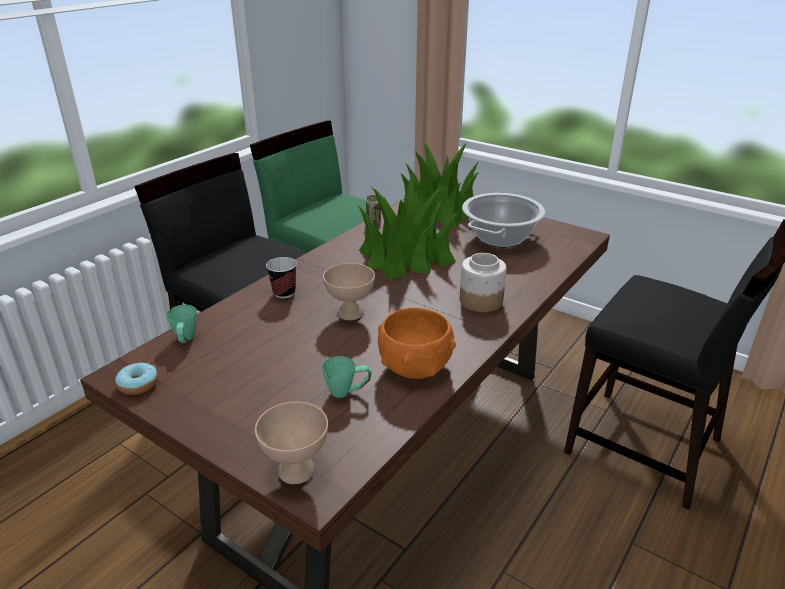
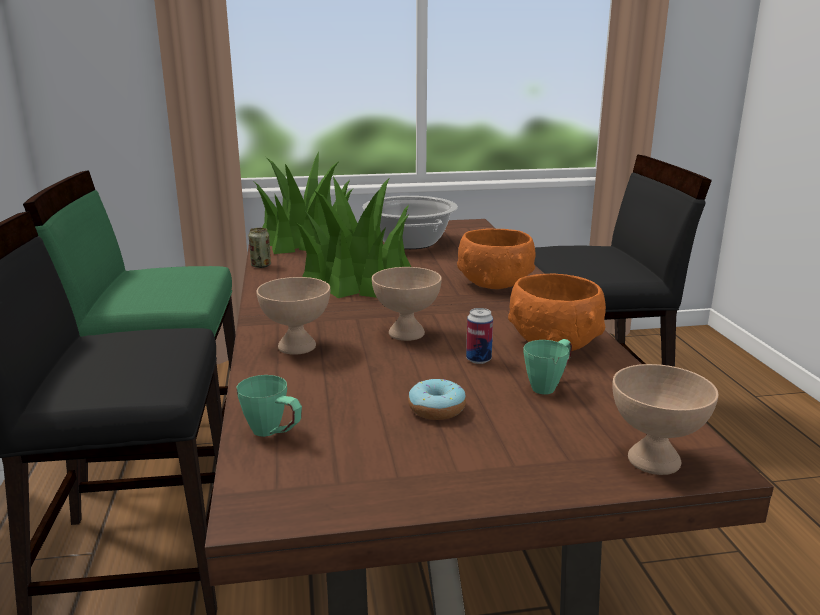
camera: 45 degrees left, 10 degrees down
donut [115,362,158,395] -> donut moved to [408,379,466,420]
cup [266,257,297,299] -> beige bowl [256,277,330,355]
jar [460,253,506,312] -> orange bowl [457,229,536,289]
none -> can [466,308,493,364]

